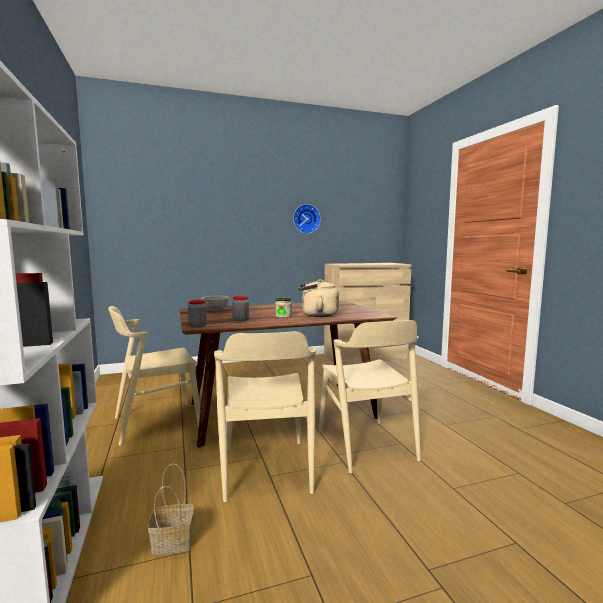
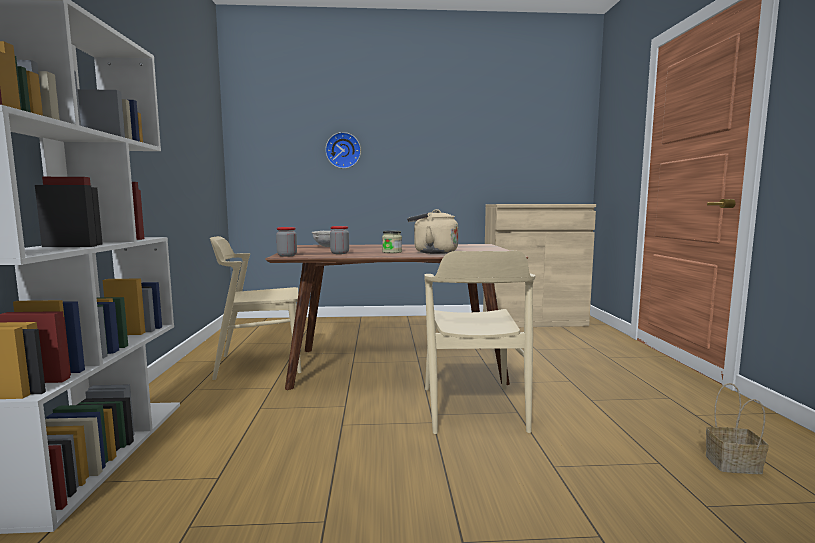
camera: 15 degrees right, 0 degrees up
basket [148,463,194,555] -> basket moved to [706,383,768,474]
beige chair [214,331,316,502] -> none
wall clock [293,204,321,234] -> wall clock moved to [325,132,361,168]

